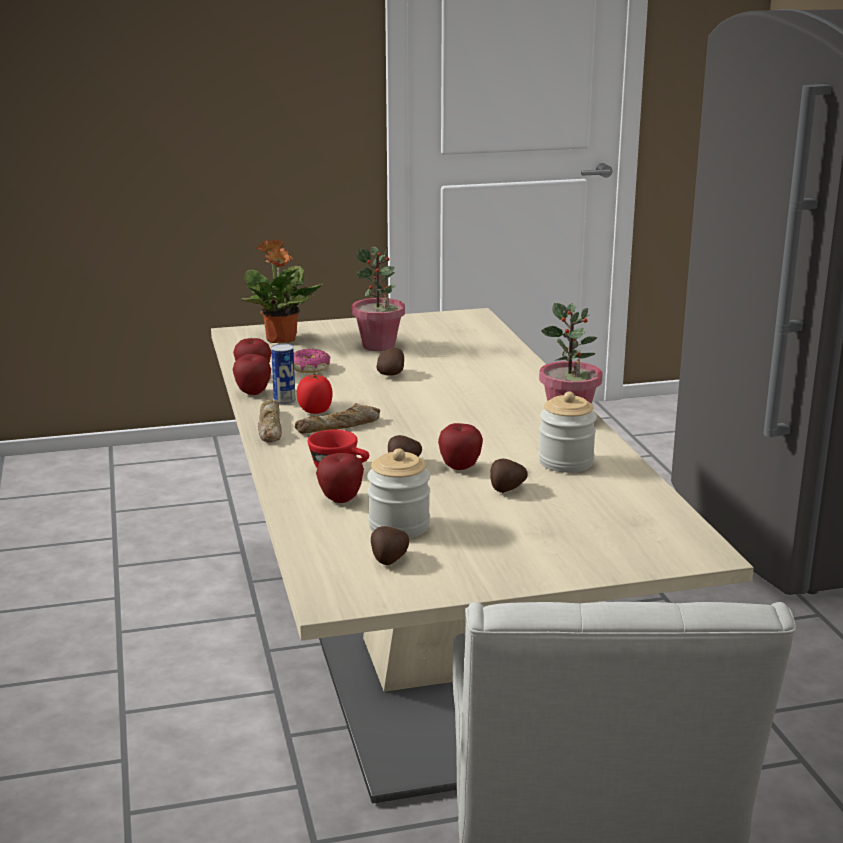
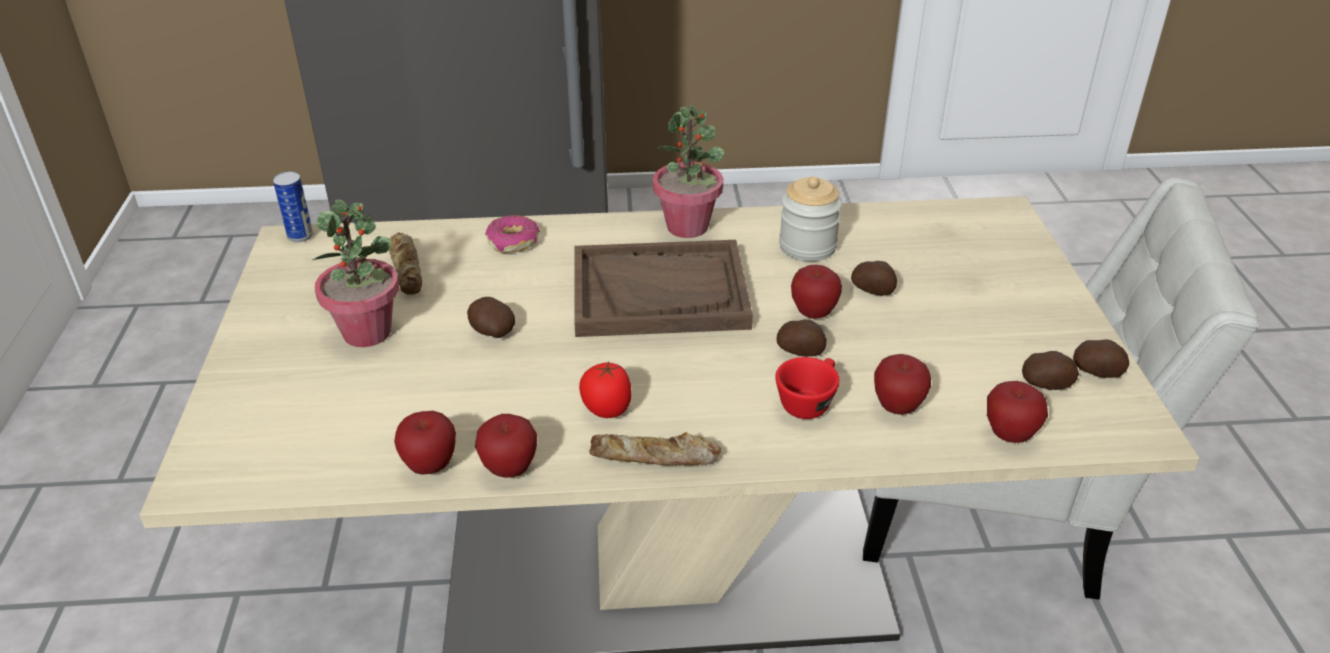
camera: 80 degrees left, 15 degrees up
potted plant [242,240,323,343] -> none
can [271,344,296,405] -> can moved to [273,172,313,242]
donut [294,349,330,373] -> donut moved to [485,215,540,253]
bread [295,403,380,434] -> bread moved to [389,232,422,295]
jar [367,448,430,538] -> none
none -> brown tray [574,240,753,337]
none -> apple [987,381,1048,443]
none -> potato [1073,339,1129,378]

